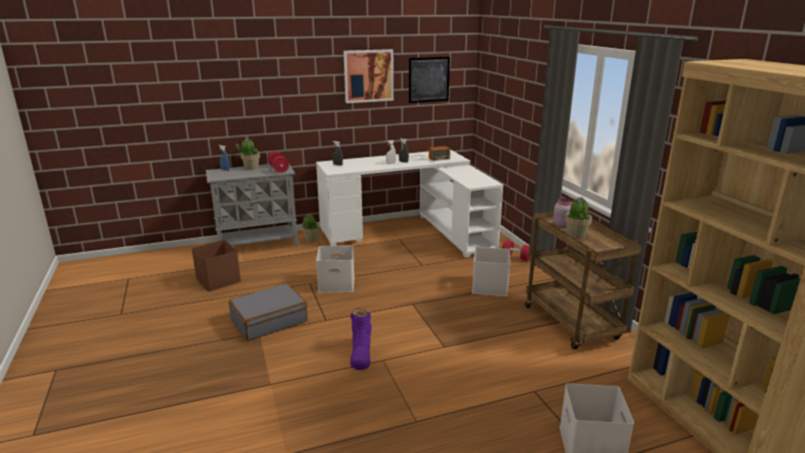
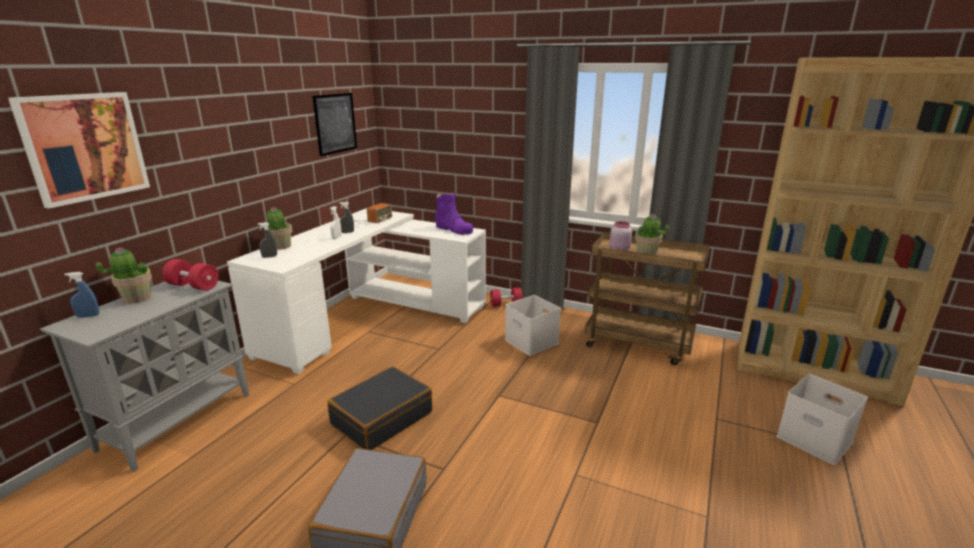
camera: 45 degrees left, 0 degrees up
brown storage box [192,240,241,292] -> none
potted plant [302,213,320,243] -> potted plant moved to [267,207,293,250]
white storage box [316,245,355,293] -> black suitcase [327,367,432,450]
picture [343,49,394,103] -> picture moved to [8,92,150,209]
purple boot [350,308,371,370] -> purple boot moved to [435,192,473,235]

